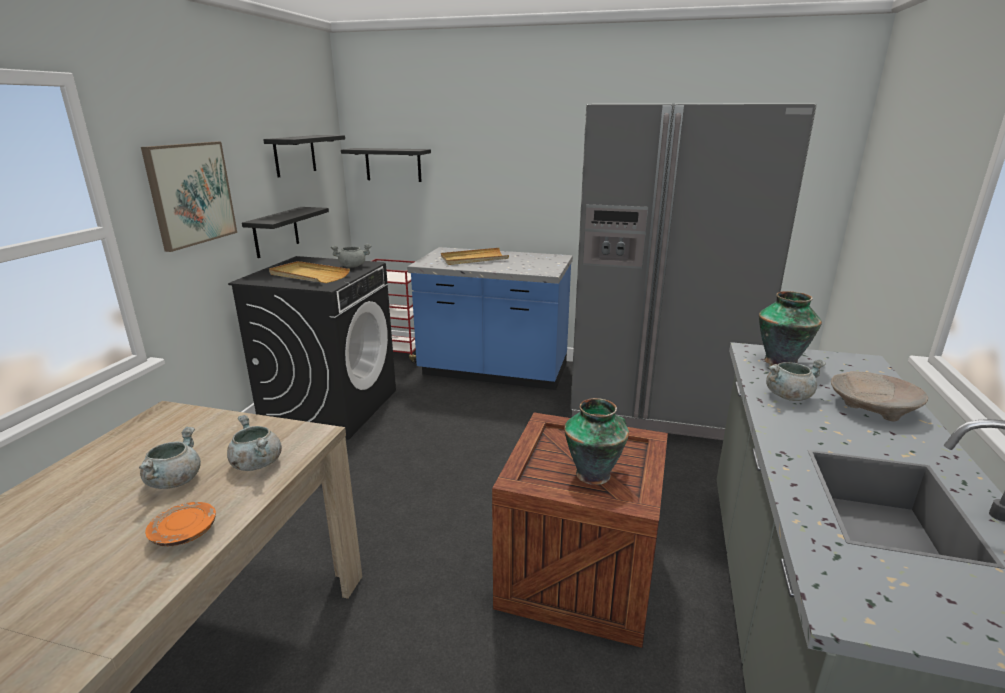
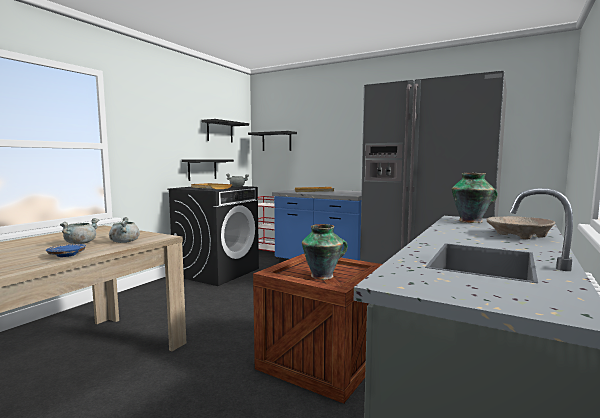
camera: 15 degrees right, 15 degrees down
picture [141,142,237,252] -> none
orange plate [145,502,216,546] -> blue plate [46,244,86,257]
grey cooking pot [766,359,826,401] -> none

